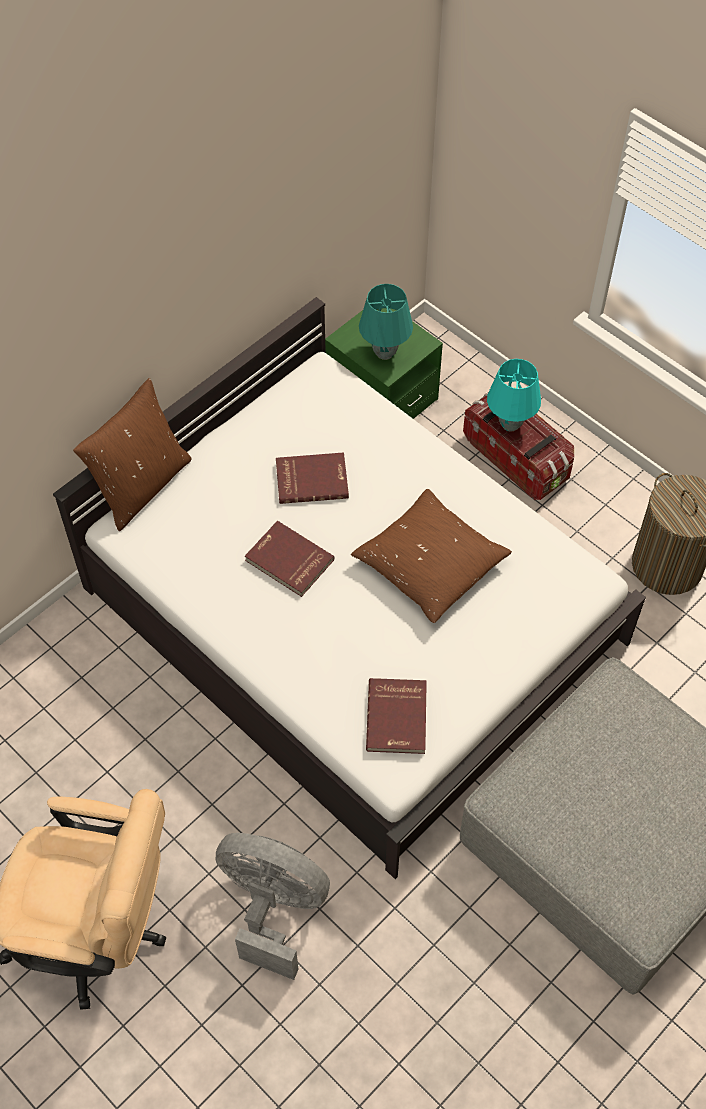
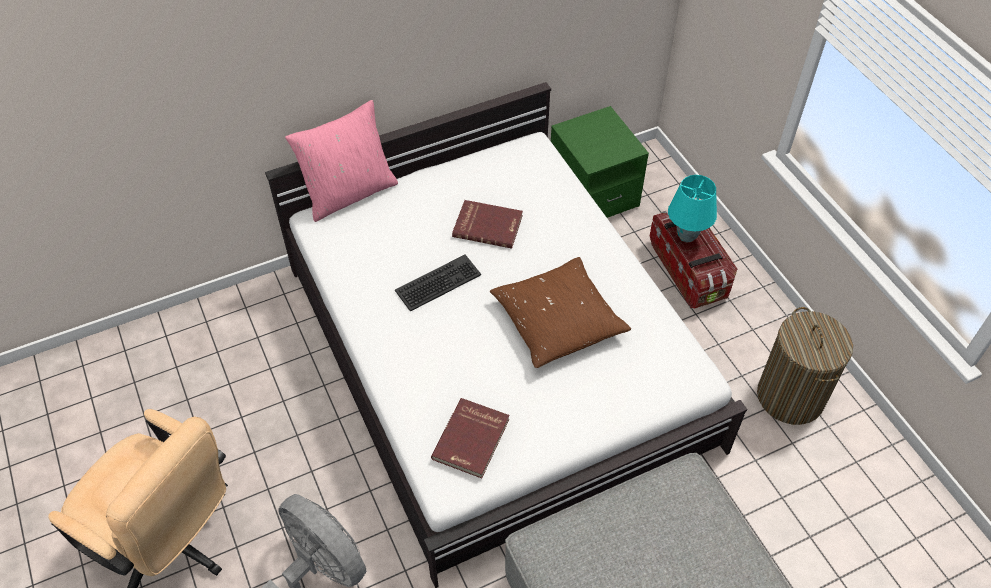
camera: 20 degrees right, 5 degrees down
brown pillow [73,378,192,531] -> pink pillow [285,100,398,222]
red book [245,521,335,597] -> keyboard [395,255,482,312]
turquoise table lamp [359,284,413,360] -> none

